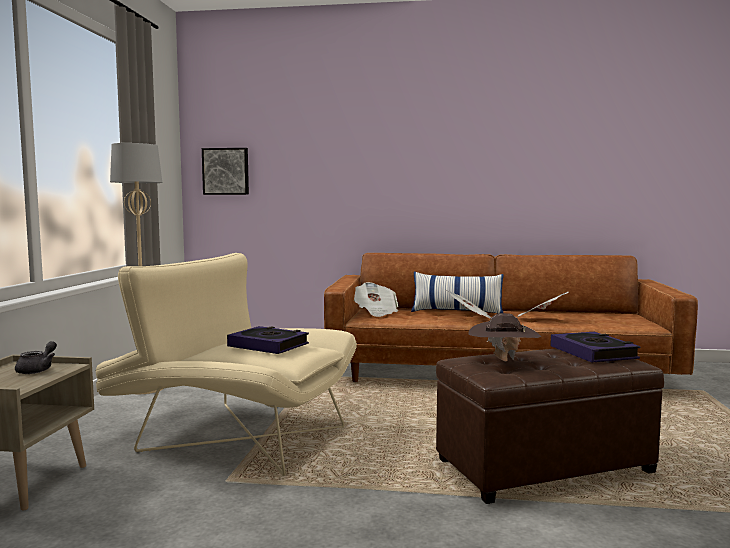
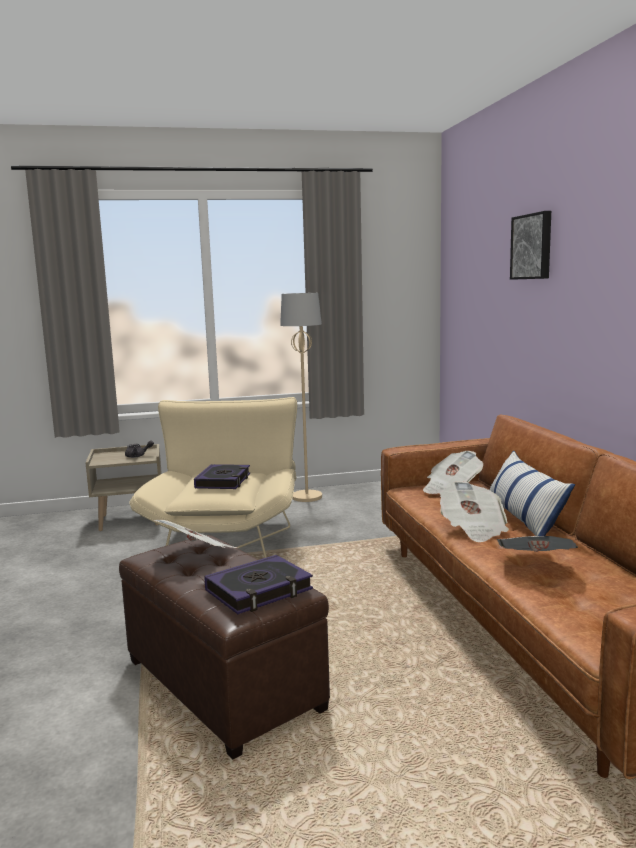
camera: 70 degrees right, 5 degrees up
picture [202,148,249,195] -> picture moved to [510,211,551,280]
brown hat [469,313,541,361] -> newspaper [153,520,238,548]

